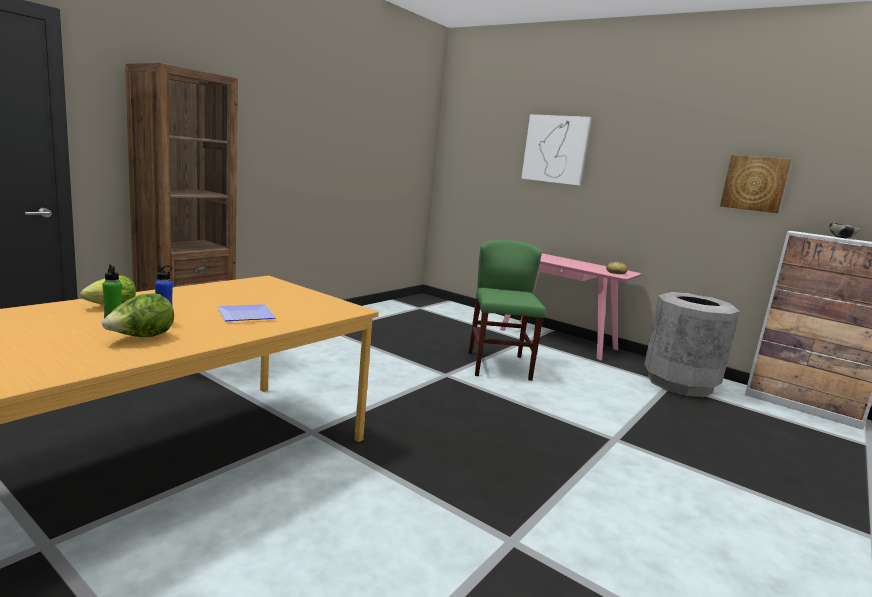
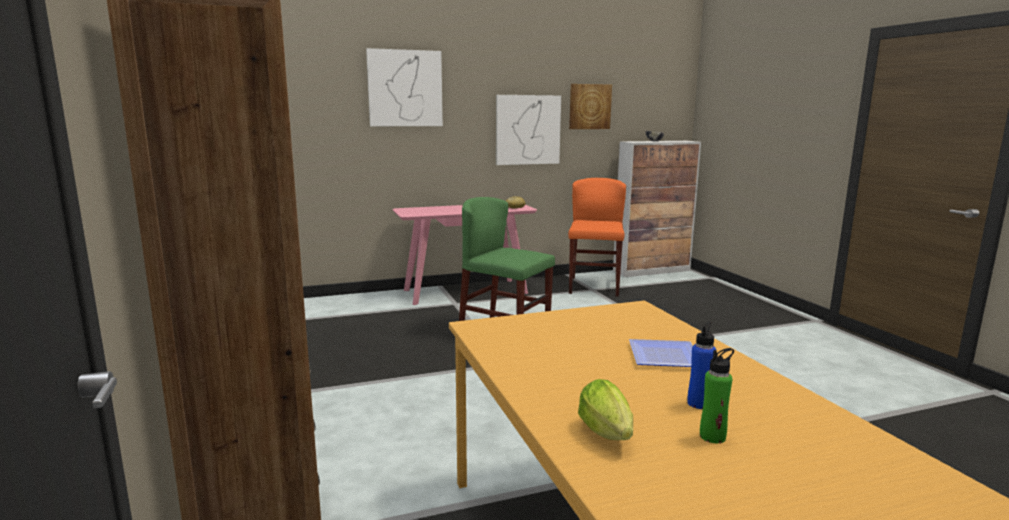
camera: 55 degrees left, 0 degrees up
lettuce [102,293,174,337] -> none
grey trash can [644,292,740,397] -> orange chair [568,178,626,297]
none -> picture [496,95,561,165]

